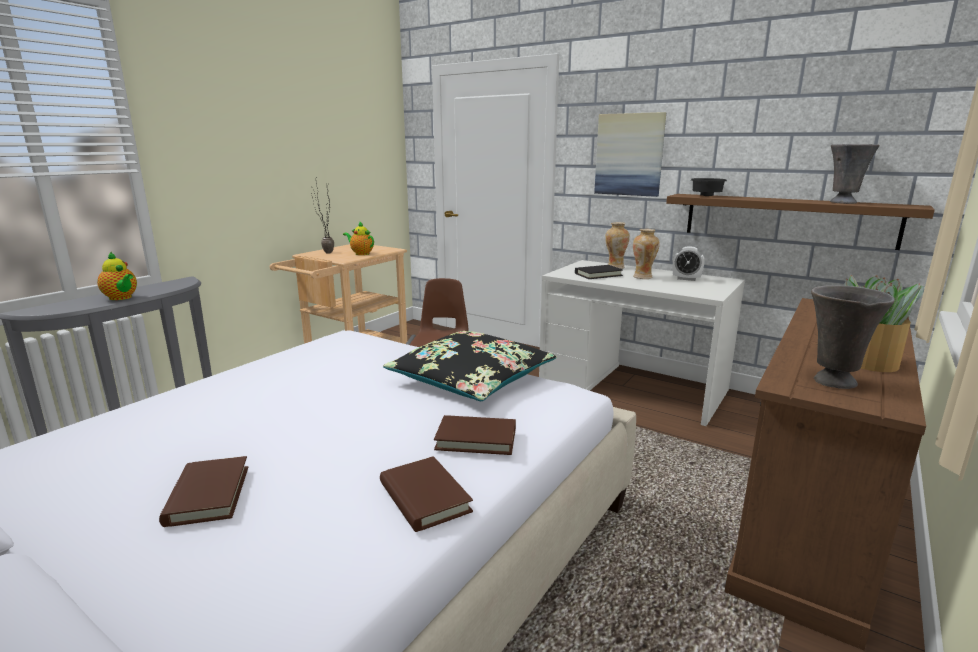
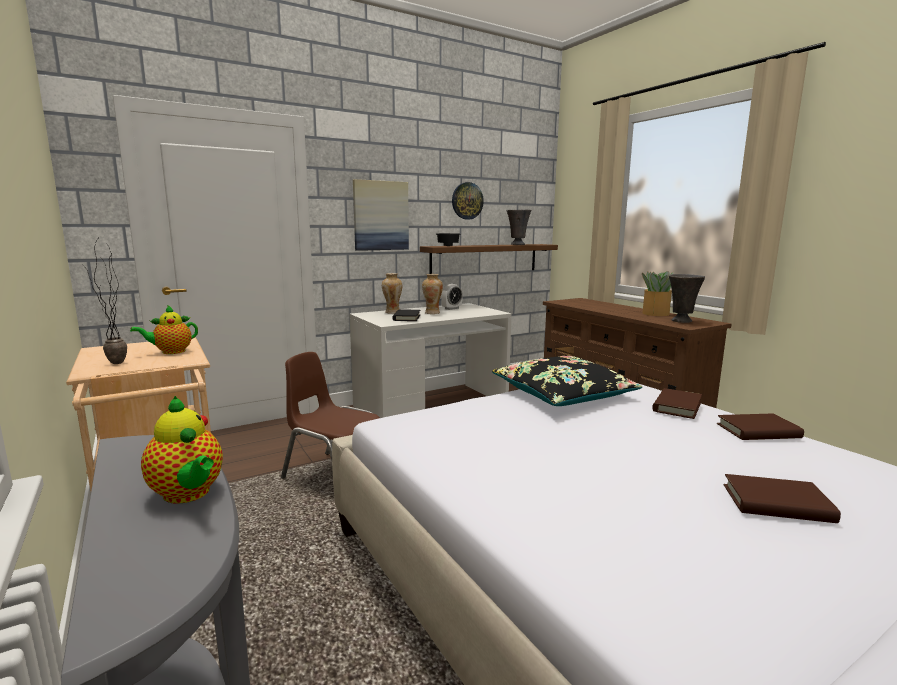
camera: 65 degrees left, 5 degrees down
teapot [97,252,137,300] -> teapot turned 75 degrees clockwise [141,396,223,504]
none -> wall clock [452,182,484,220]

